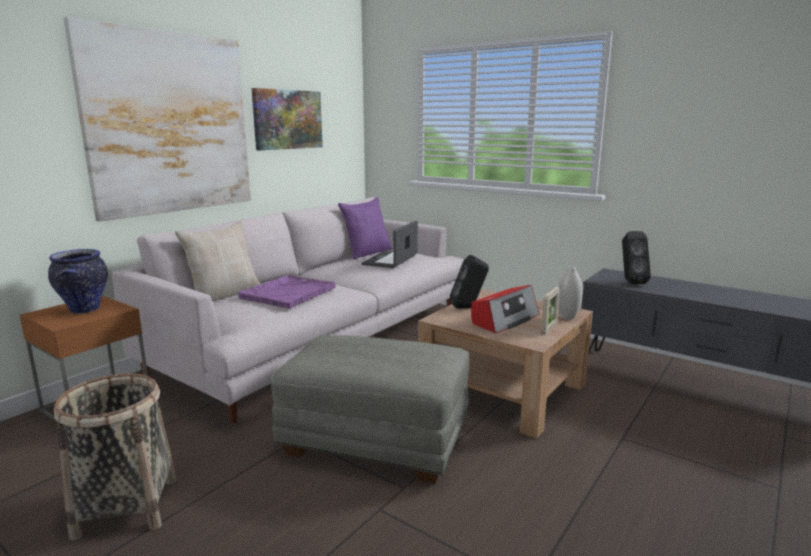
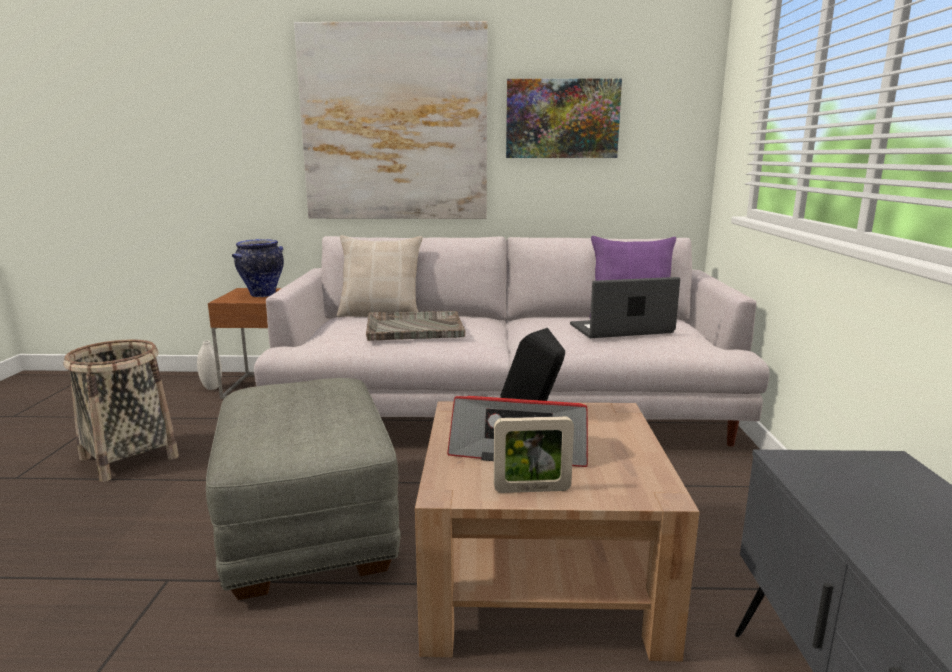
camera: 55 degrees right, 0 degrees up
purple tray [238,275,336,309] -> grey tray [366,311,465,341]
white vase [558,266,583,320] -> white vase moved to [197,340,222,390]
black speaker [622,231,651,284] -> none

